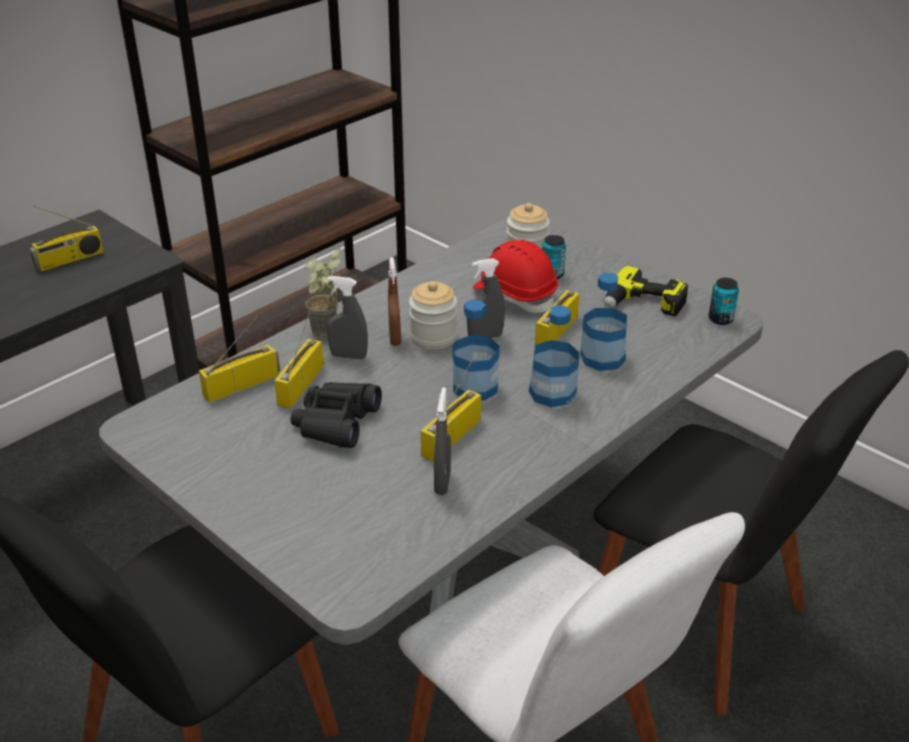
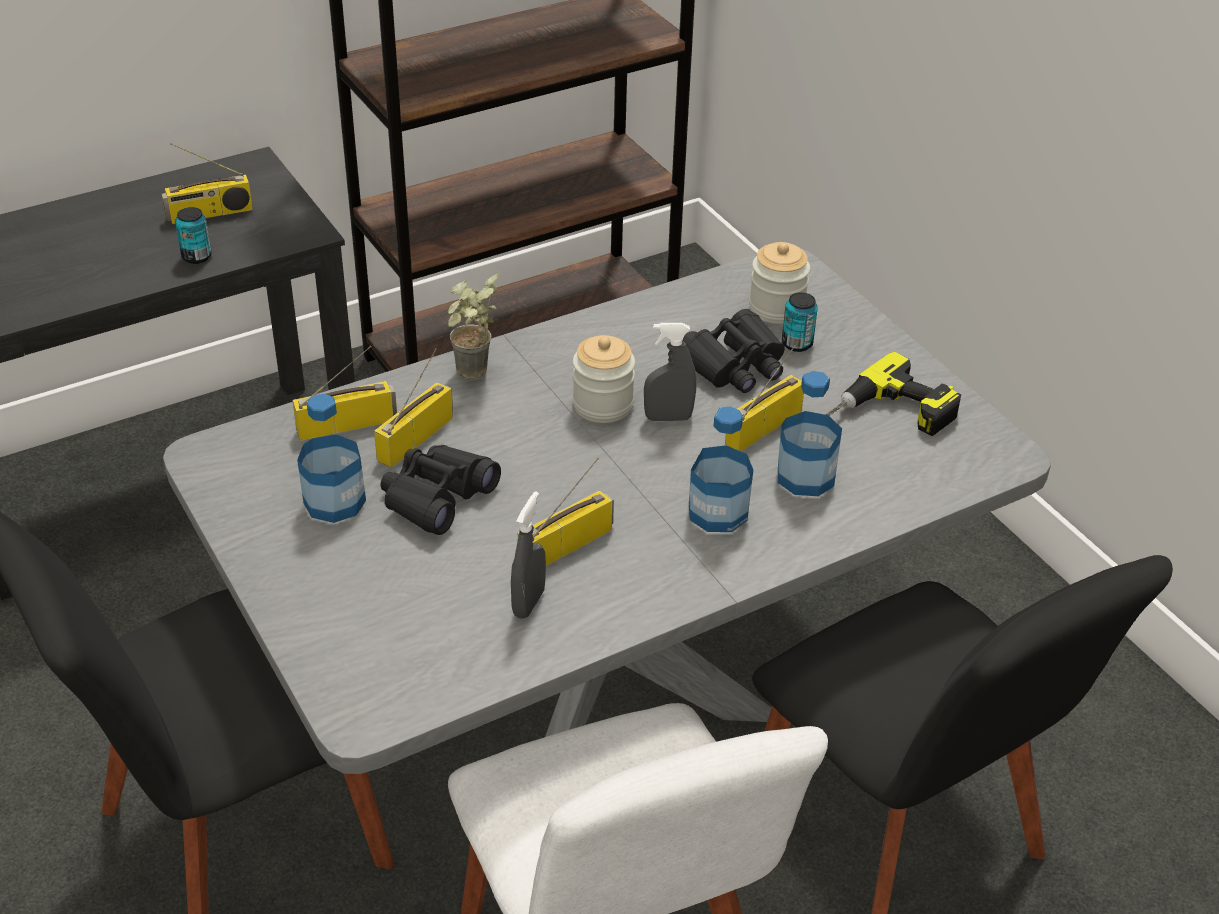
camera: 15 degrees right, 5 degrees up
grey spray bottle [327,276,368,360] -> none
brown spray bottle [388,257,401,346] -> none
bottle [452,299,500,401] -> bottle moved to [297,394,366,523]
red hard hat [473,240,558,313] -> black binoculars [682,309,785,393]
can [708,278,739,325] -> can moved to [175,207,212,264]

